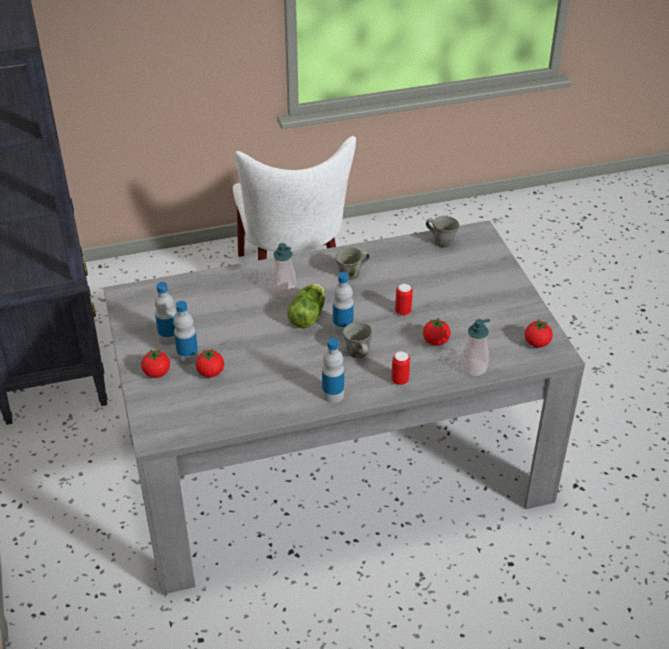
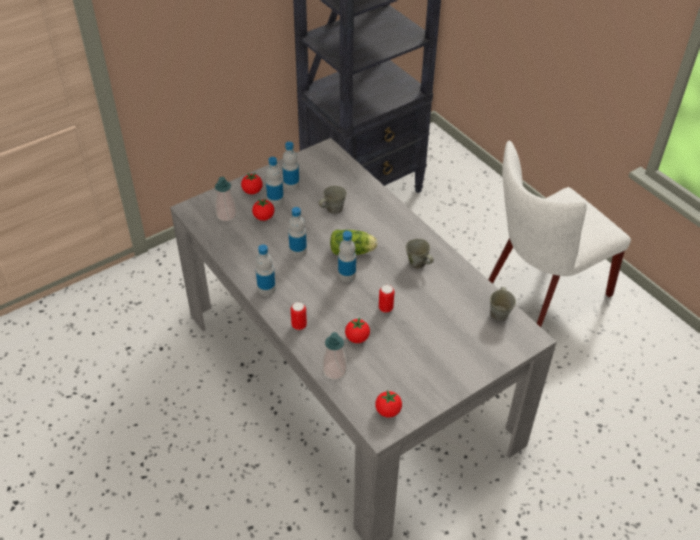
camera: 70 degrees right, 5 degrees up
soap dispenser [272,243,296,298] -> soap dispenser moved to [215,177,237,222]
grey mug [343,322,372,358] -> grey mug moved to [319,186,346,214]
none -> bottle [288,207,307,258]

